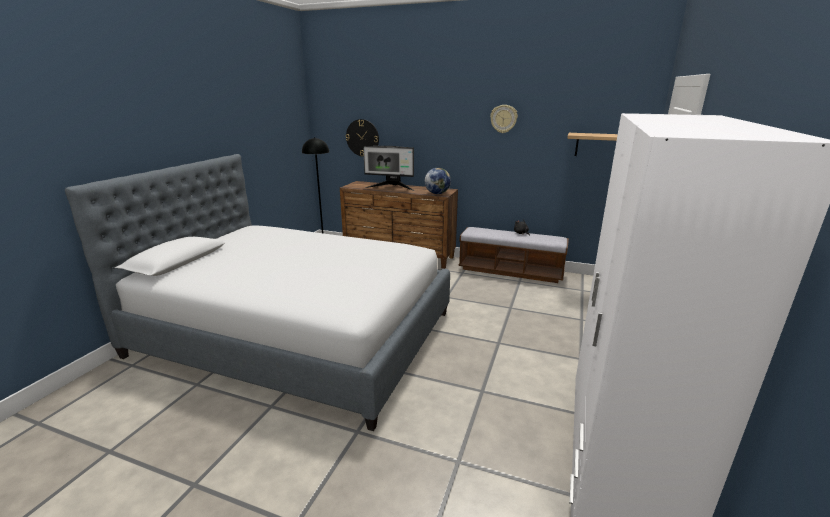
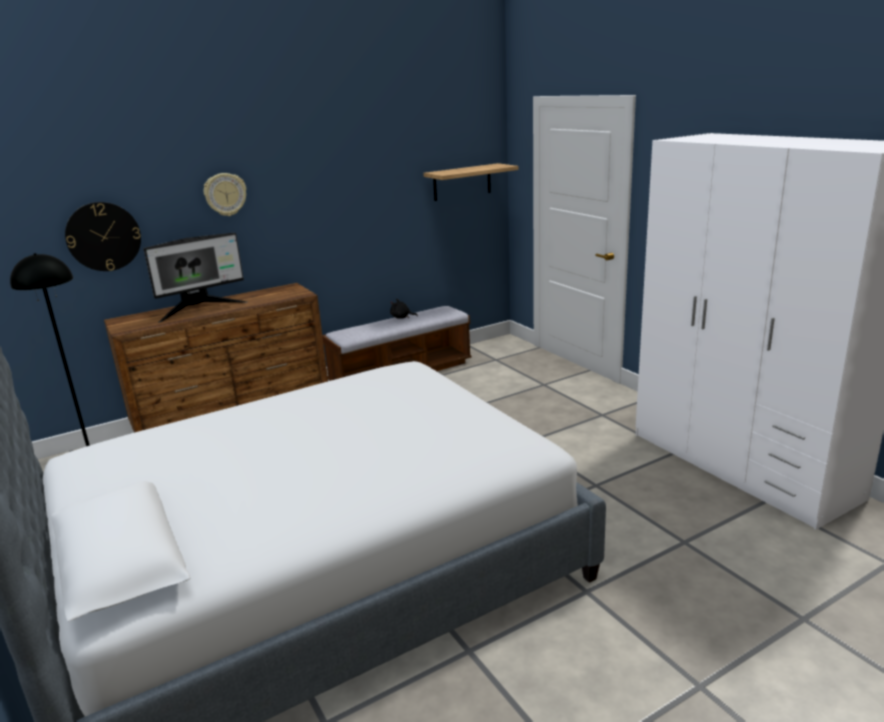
camera: 50 degrees left, 0 degrees up
globe [425,168,451,194] -> none
wall clock [490,105,518,133] -> wall clock moved to [204,173,246,216]

